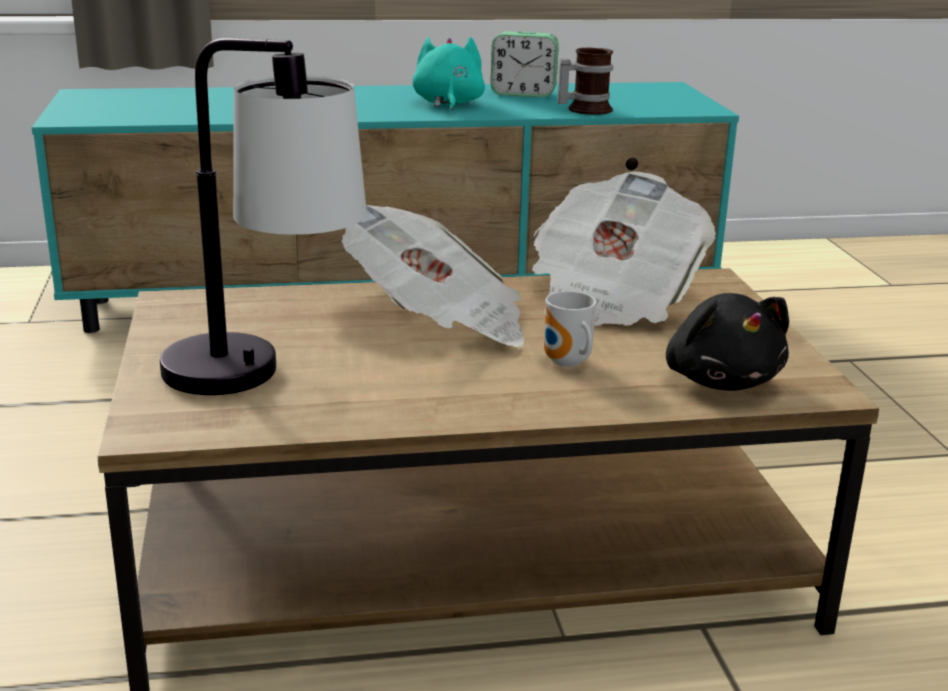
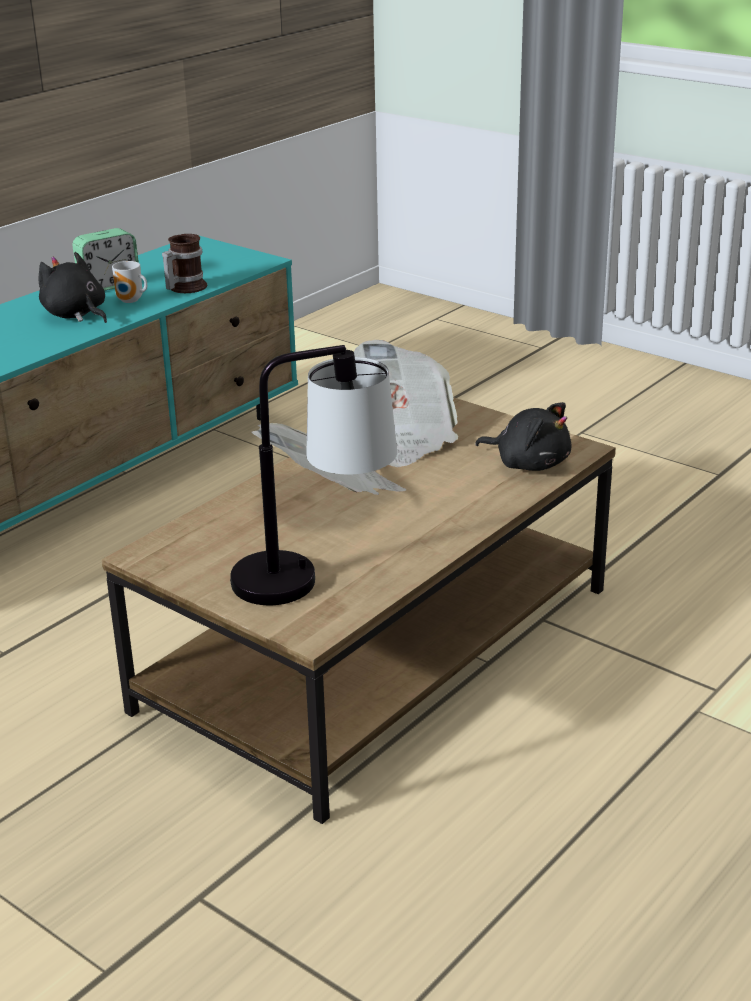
camera: 40 degrees left, 5 degrees up
turquoise plush toy [412,37,485,111] -> black plush toy [38,252,107,323]
mug [544,291,596,367] -> mug moved to [112,261,147,303]

